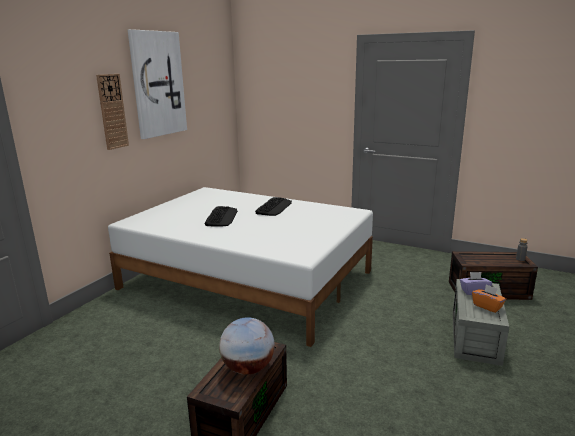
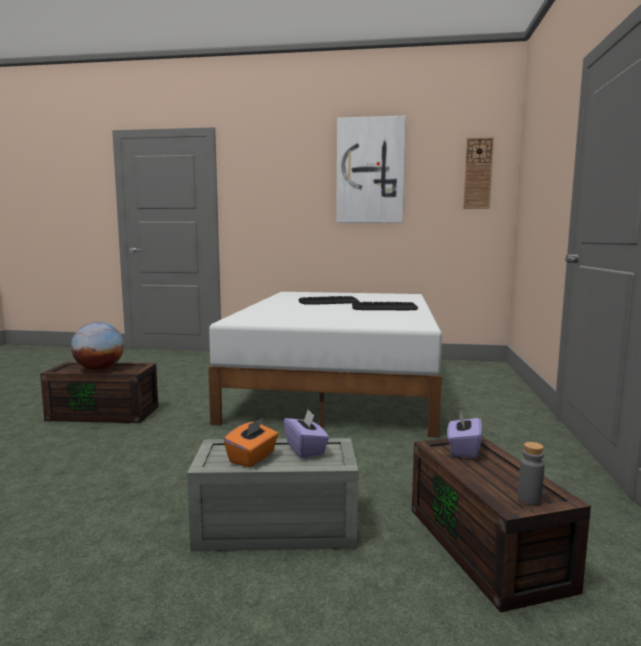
camera: 70 degrees right, 10 degrees down
wall clock [96,74,129,150] -> wall clock moved to [463,137,494,209]
none -> purple tissue box [447,410,482,458]

